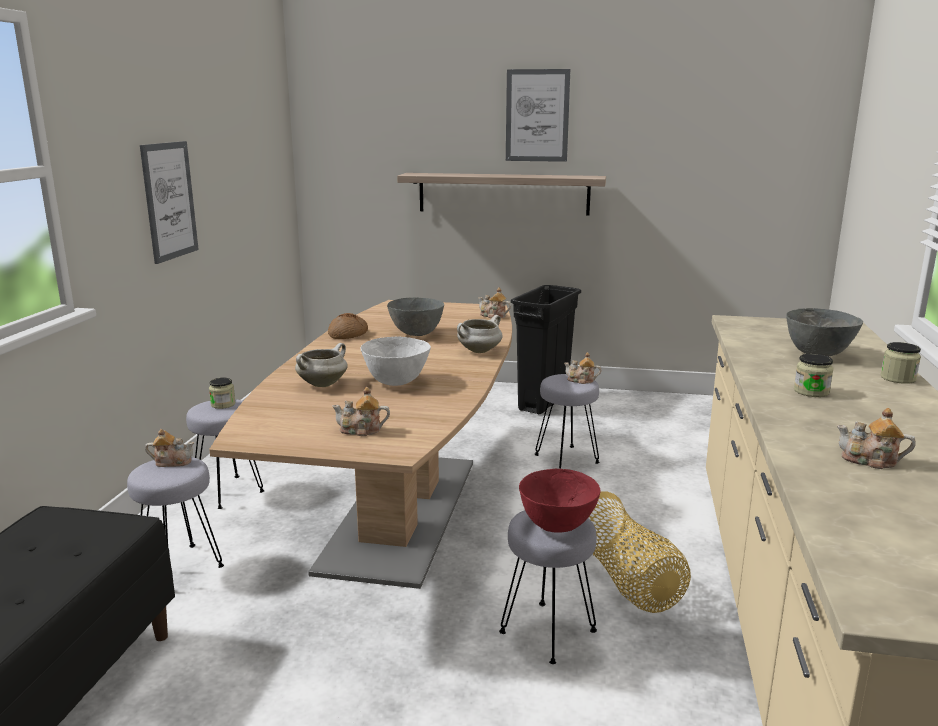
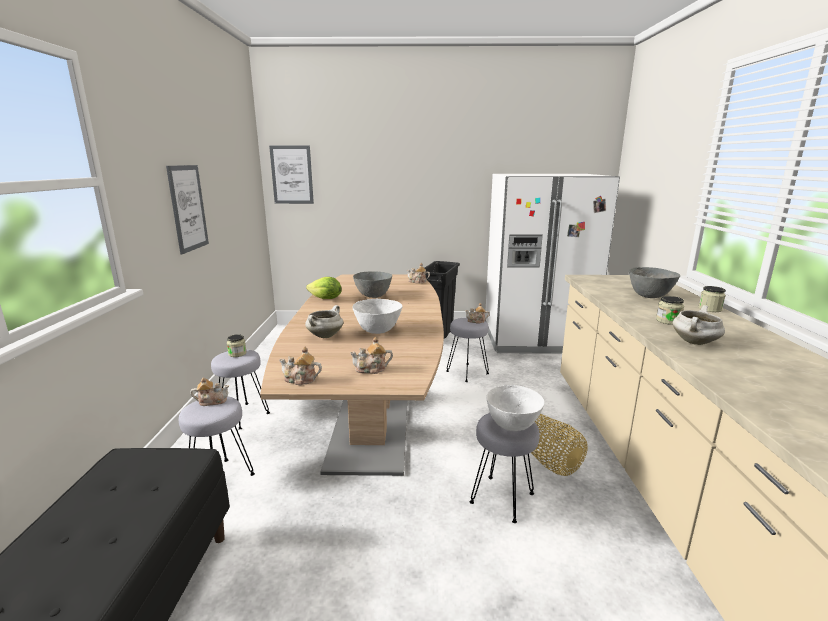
camera: 10 degrees left, 0 degrees up
bread [328,313,368,339] -> lettuce [306,277,342,299]
shelf [397,173,606,216] -> none
white cooking pot [457,315,503,353] -> white cooking pot moved to [672,305,725,345]
picture [506,69,570,162] -> picture moved to [269,146,314,204]
red bowl [519,469,601,533] -> white bowl [486,385,545,431]
teapot [837,408,916,469] -> teapot moved to [279,347,322,385]
none -> white fridge [485,174,620,354]

